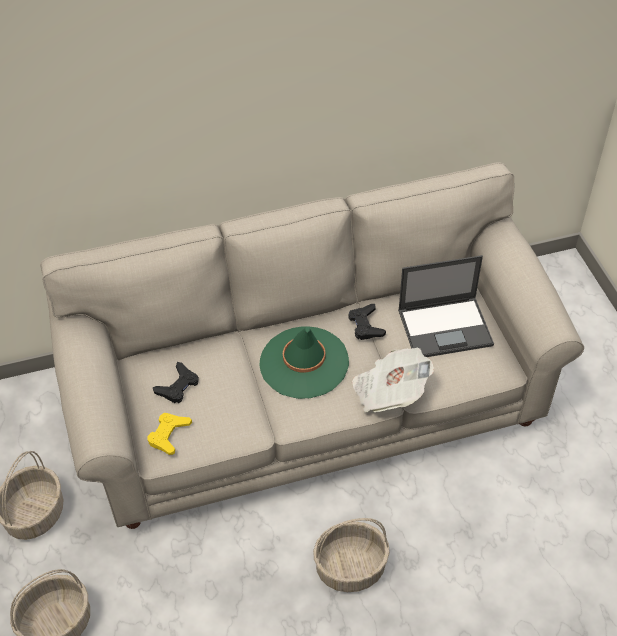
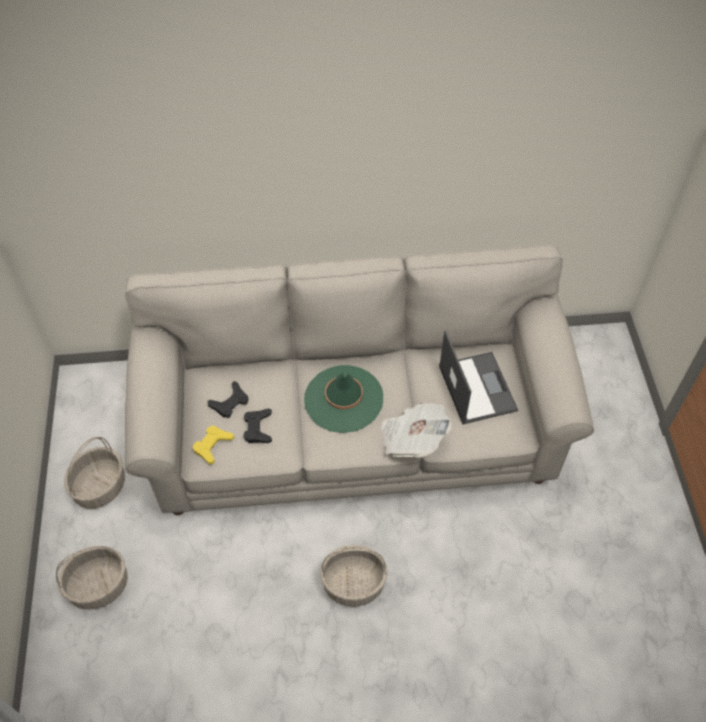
camera: 10 degrees right, 5 degrees up
black game controller [348,304,386,340] -> black game controller moved to [243,408,272,443]
laptop [398,255,494,357] -> laptop turned 105 degrees counterclockwise [439,330,518,425]

